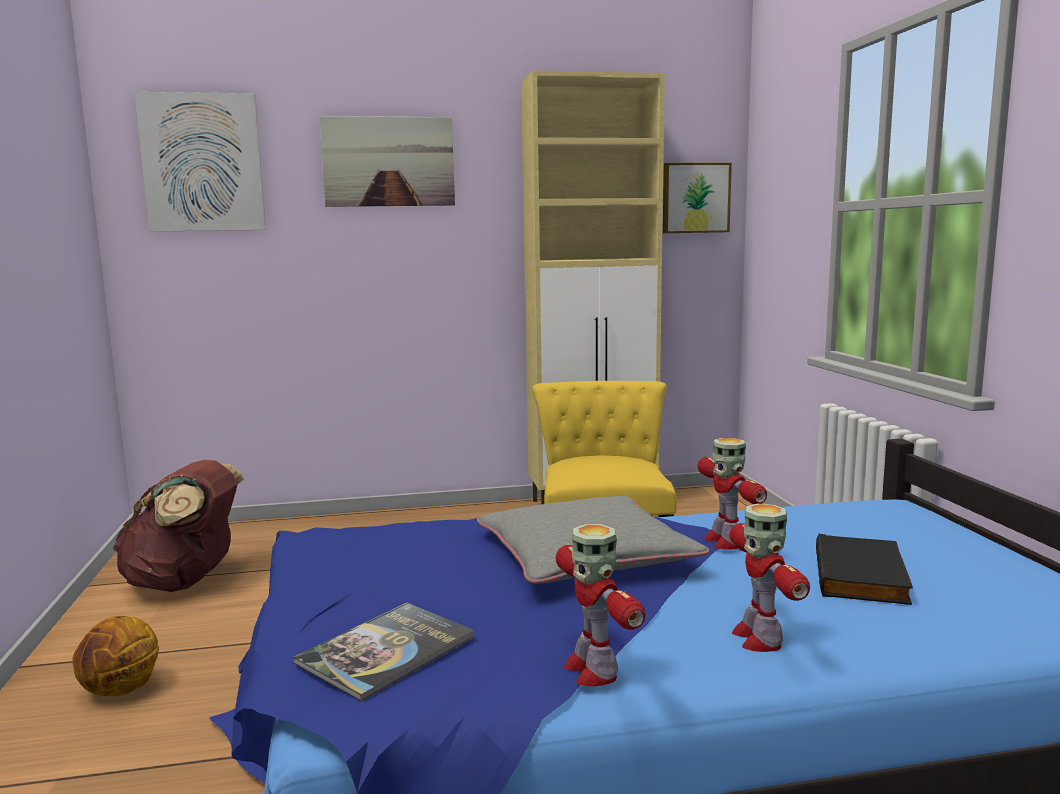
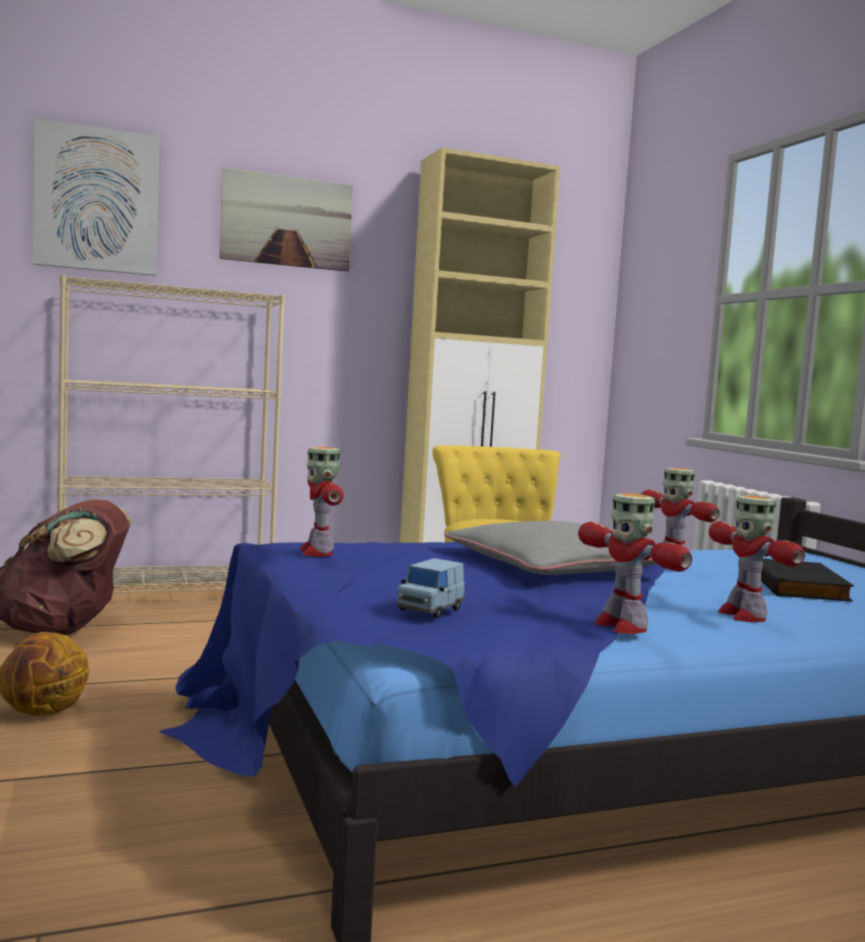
camera: 10 degrees left, 5 degrees down
book [293,602,475,702] -> blue toy car [396,558,465,618]
picture [663,163,732,233] -> none
none -> beige bookcase [57,275,285,593]
none -> toy robot [299,447,344,557]

